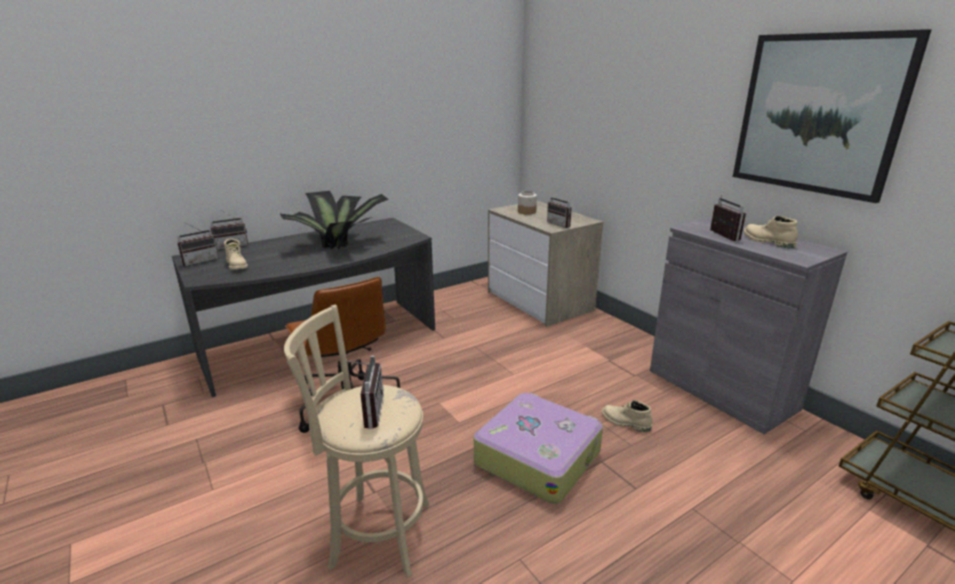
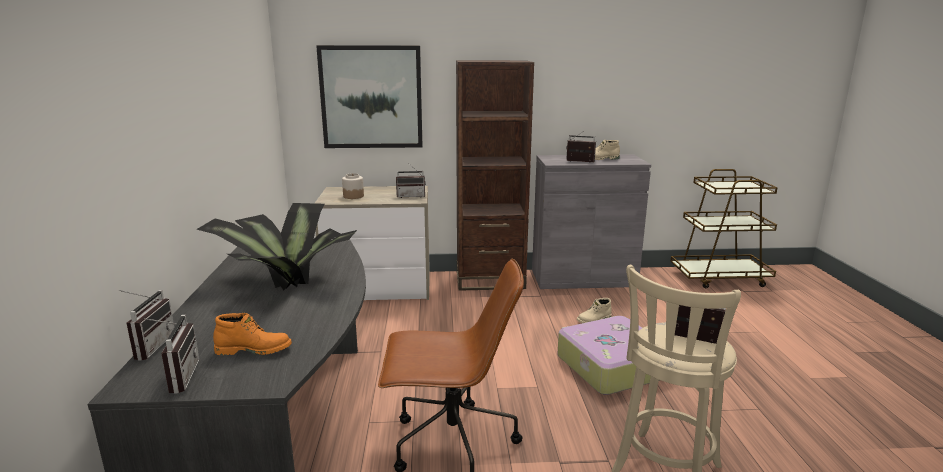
camera: 60 degrees left, 5 degrees down
beige boot [224,238,248,269] -> orange boot [213,313,292,355]
picture [733,29,931,203] -> picture moved to [316,45,423,148]
none -> brown bookcase [456,60,534,291]

